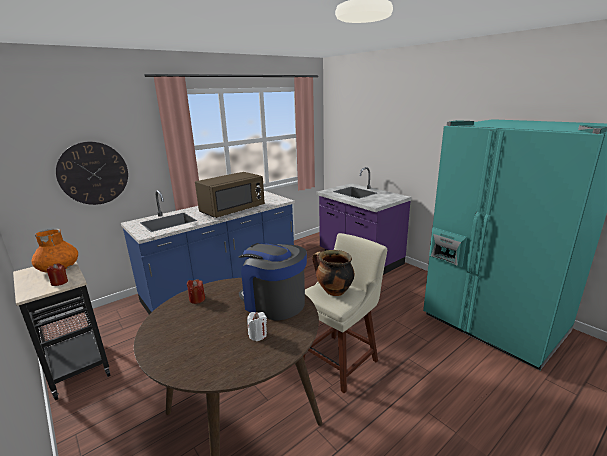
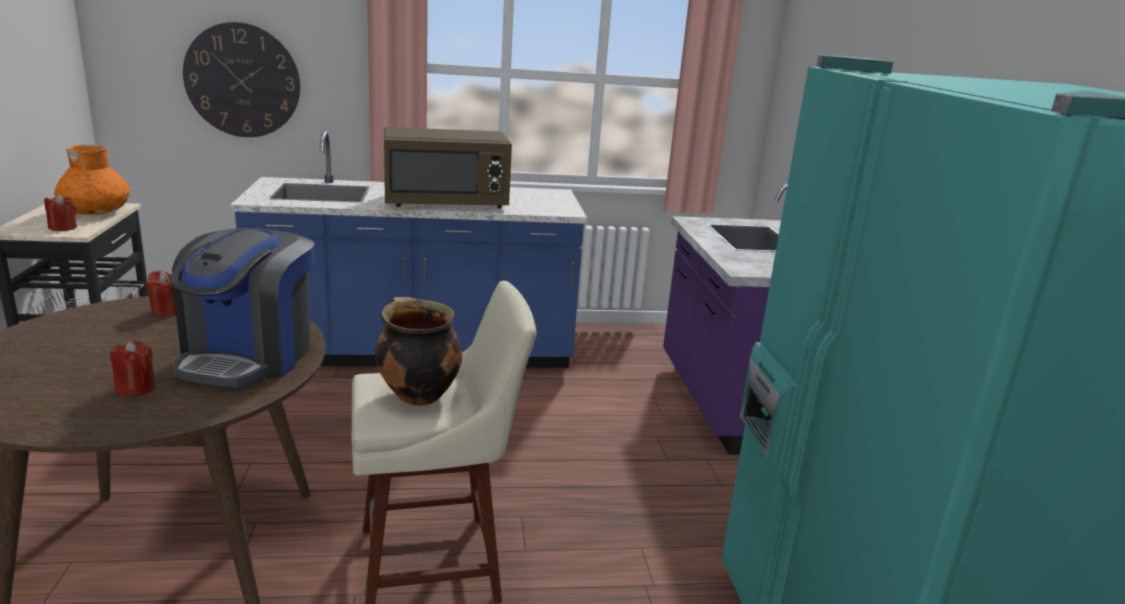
camera: 30 degrees right, 0 degrees up
coffee machine [238,243,307,321] -> coffee machine turned 150 degrees counterclockwise [170,228,315,388]
white candle [247,312,267,341] -> red candle [110,340,155,397]

